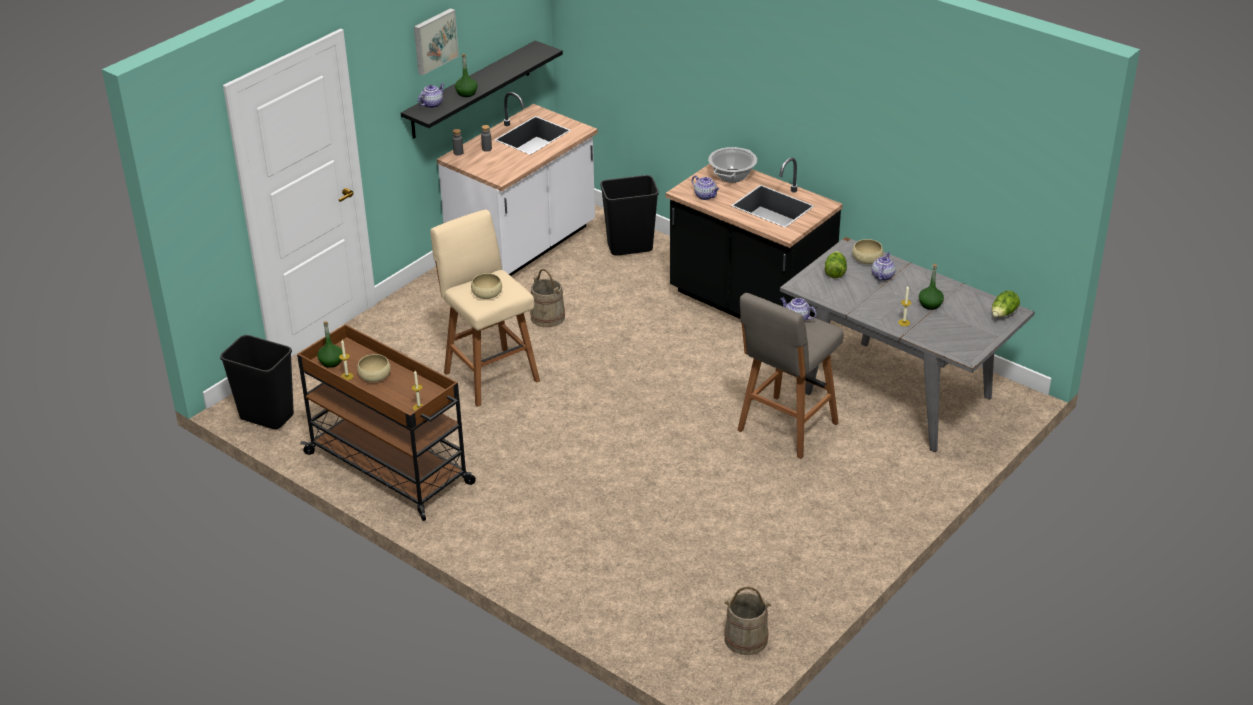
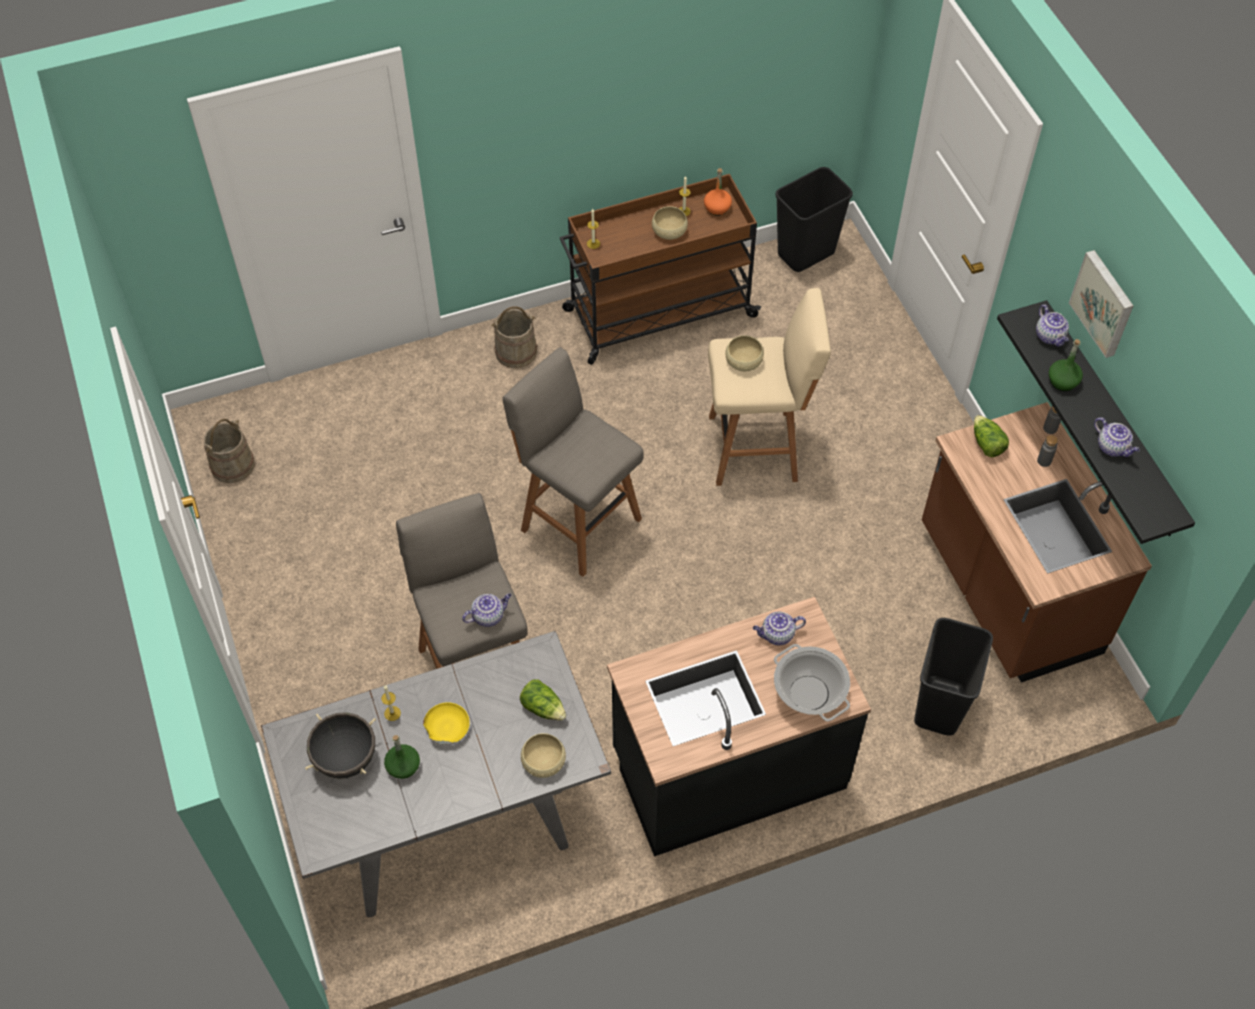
camera: 120 degrees right, 20 degrees up
green bottle [317,321,343,368] -> orange bottle [704,168,732,216]
white counter [437,92,598,276] -> brown counter [922,402,1152,683]
beige bucket [530,269,565,327] -> beige bucket moved to [491,306,537,368]
teapot [871,252,896,281] -> teapot moved to [1094,417,1140,457]
lettuce [992,291,1020,317] -> lettuce moved to [974,415,1009,457]
none -> black cooking pot [305,712,376,779]
none -> yellow bowl [423,702,470,745]
none -> grey stool [503,347,644,577]

